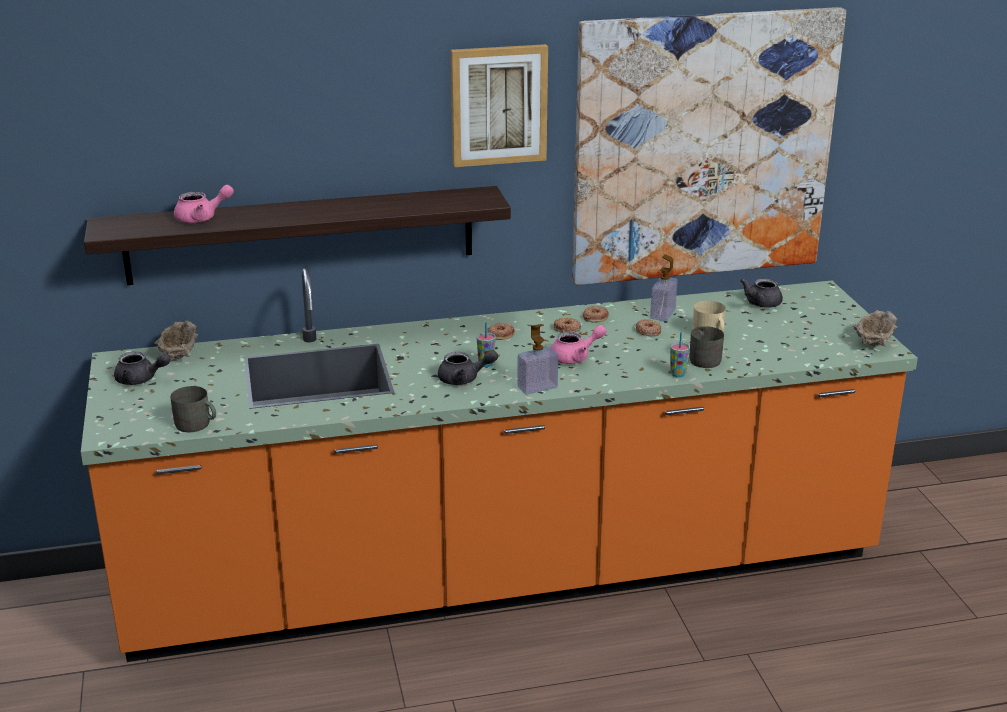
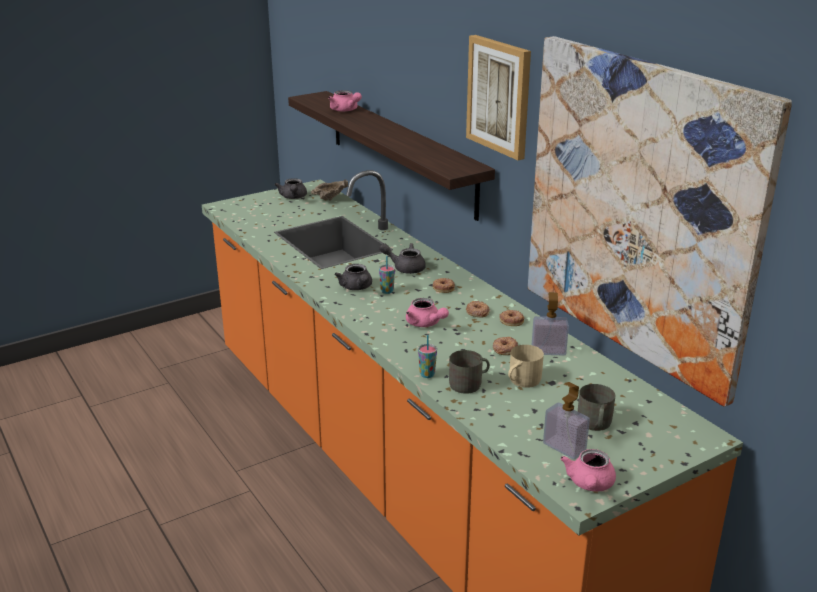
camera: 70 degrees right, 0 degrees up
grey mug [170,386,216,432] -> grey mug moved to [578,384,615,431]
soap dispenser [517,324,558,394] -> soap dispenser moved to [543,382,590,459]
grey teapot [740,278,783,307] -> grey teapot moved to [379,243,426,274]
beige bowl [853,310,898,347] -> pink teapot [560,449,616,492]

